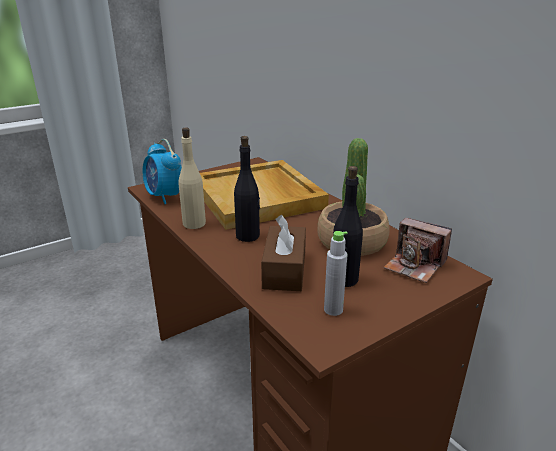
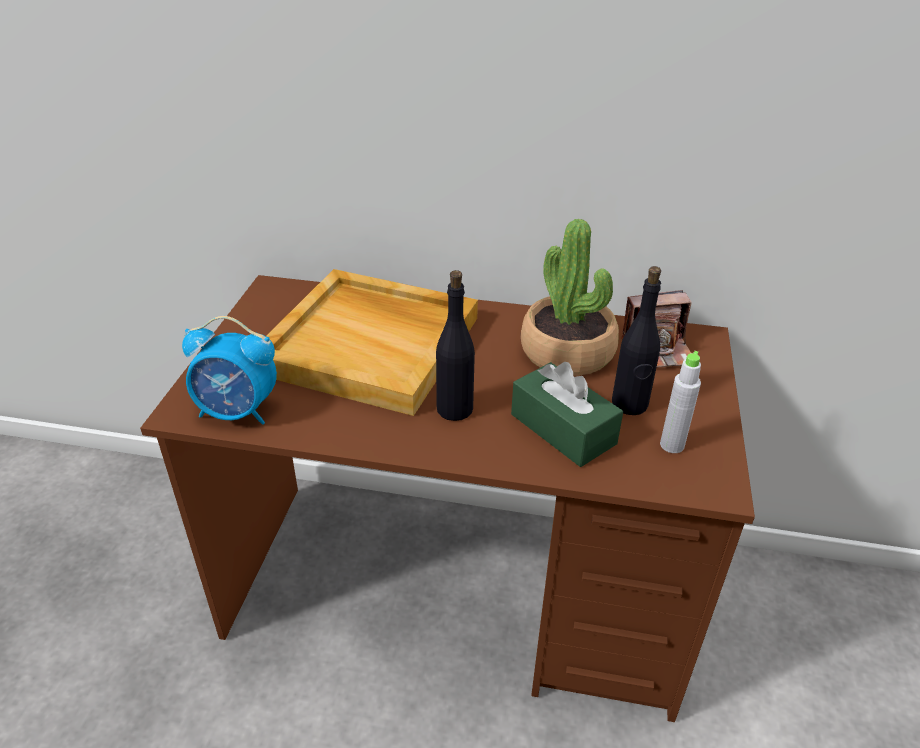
camera: 45 degrees left, 10 degrees up
beige bottle [179,128,206,229] -> none
brown tissue box [261,215,306,291] -> green tissue box [511,362,623,467]

